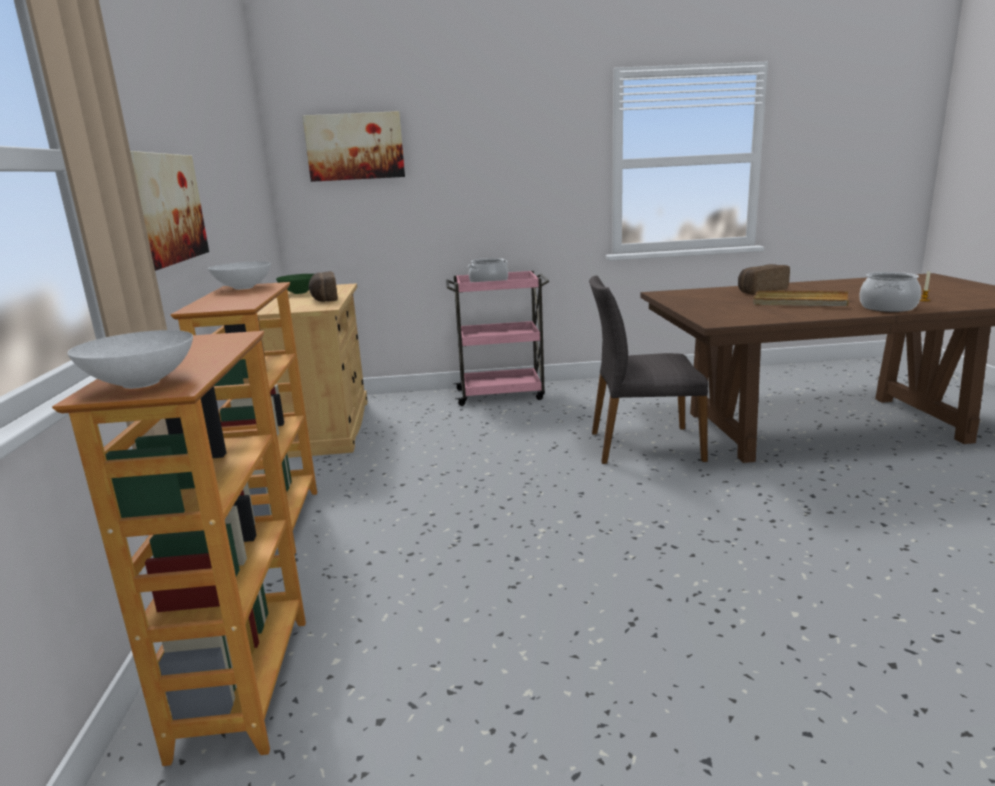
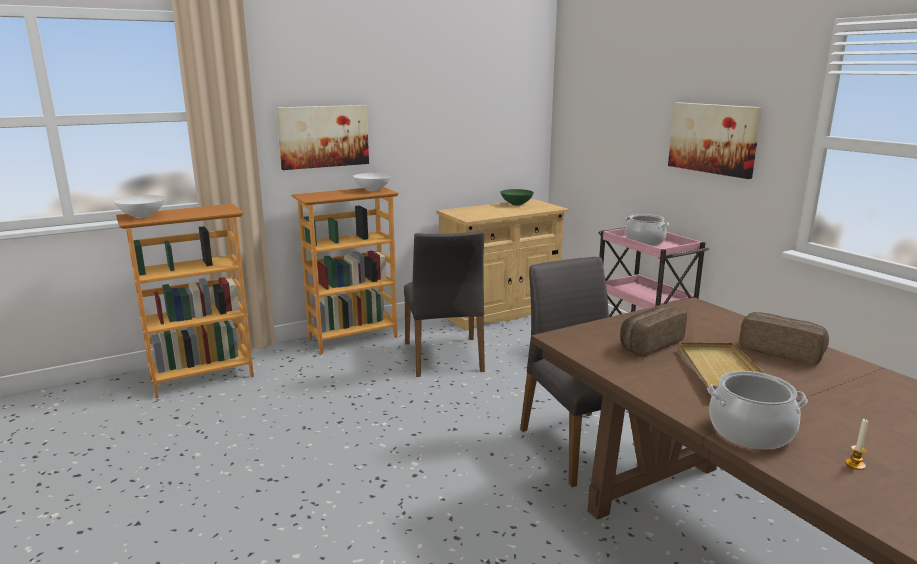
camera: 65 degrees right, 0 degrees up
picture [302,111,405,182] -> picture moved to [668,102,762,179]
bread [308,271,338,302] -> bread moved to [620,306,687,357]
none -> grey chair [404,230,485,377]

